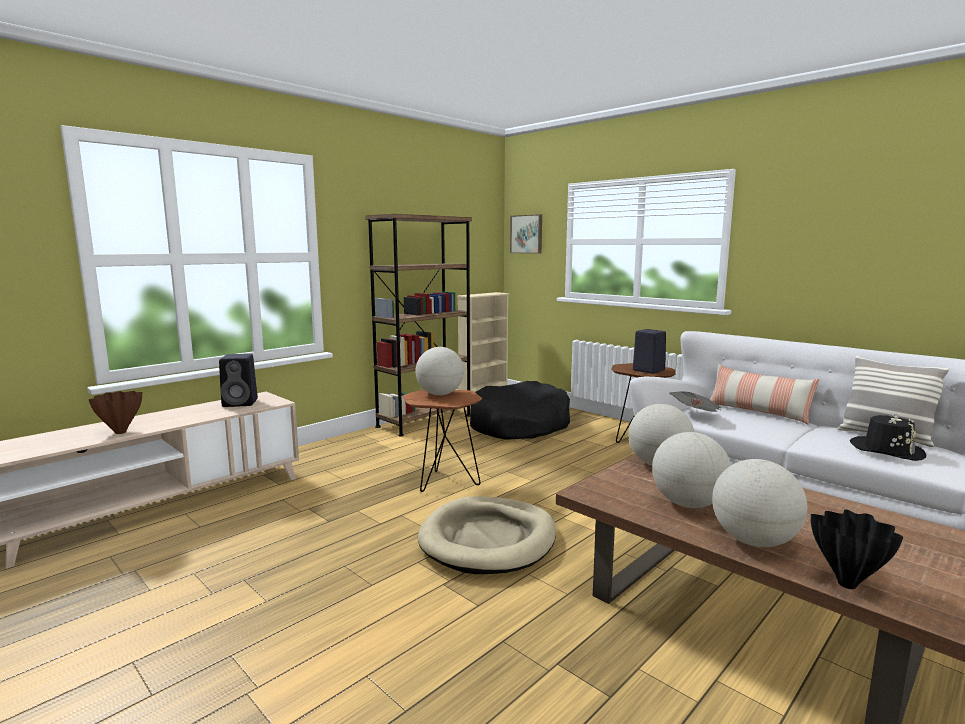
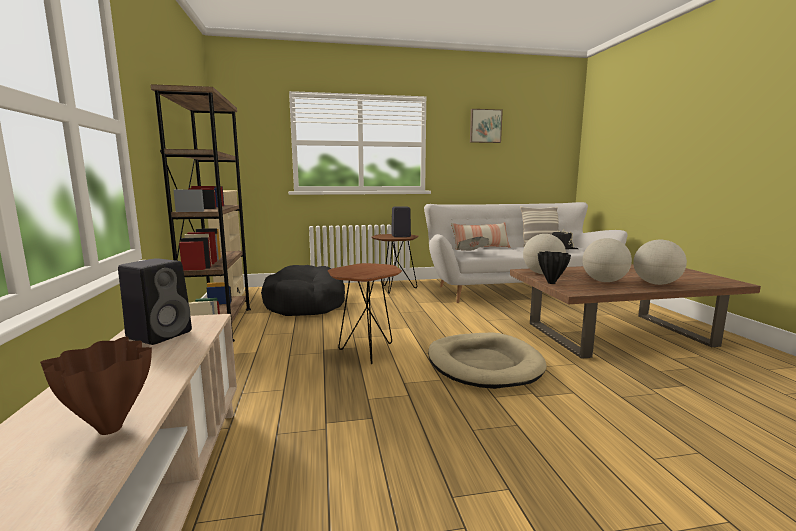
camera: 55 degrees left, 0 degrees up
globe [415,347,464,395] -> none
picture [510,214,542,254] -> picture moved to [470,109,503,143]
black vase [811,510,903,589] -> black vase moved to [538,251,571,284]

